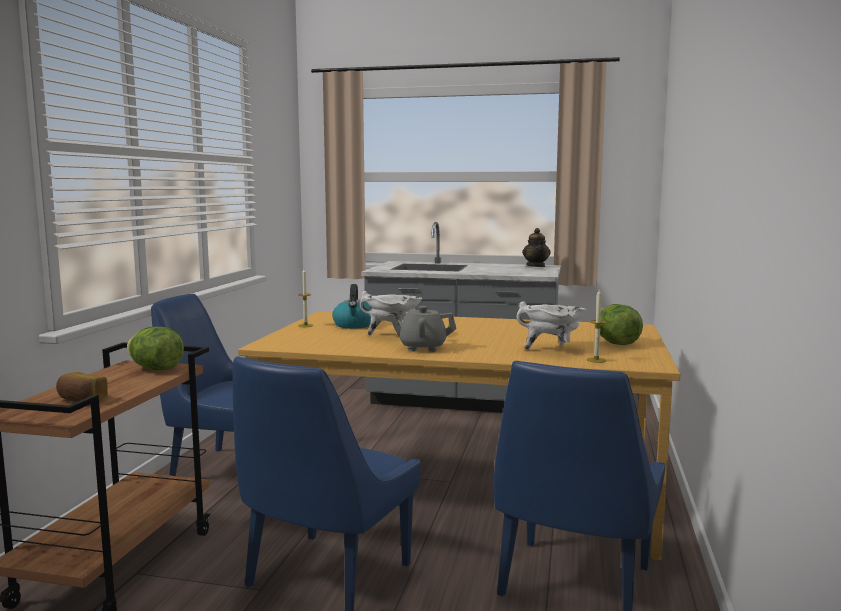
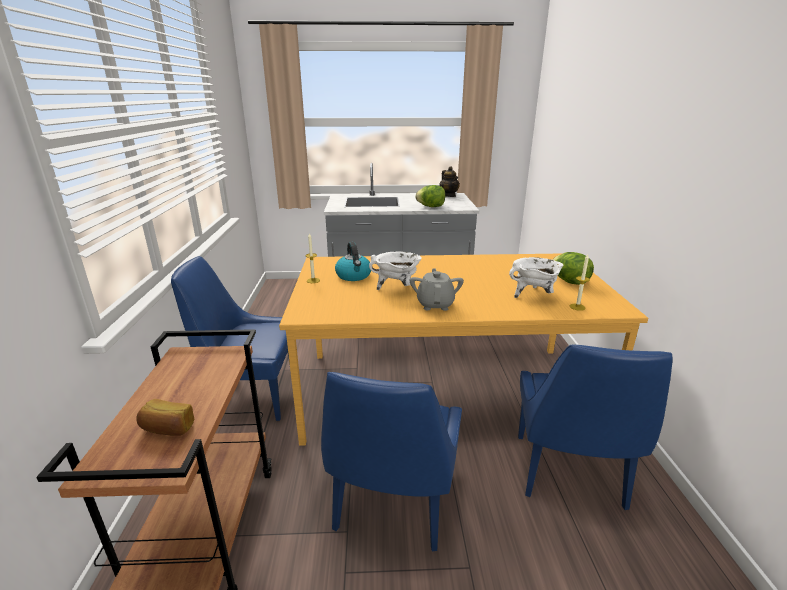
camera: 15 degrees left, 15 degrees up
lettuce [127,327,184,370] -> lettuce moved to [415,185,445,207]
grey teapot [388,306,456,352] -> grey teapot turned 105 degrees clockwise [409,268,464,311]

